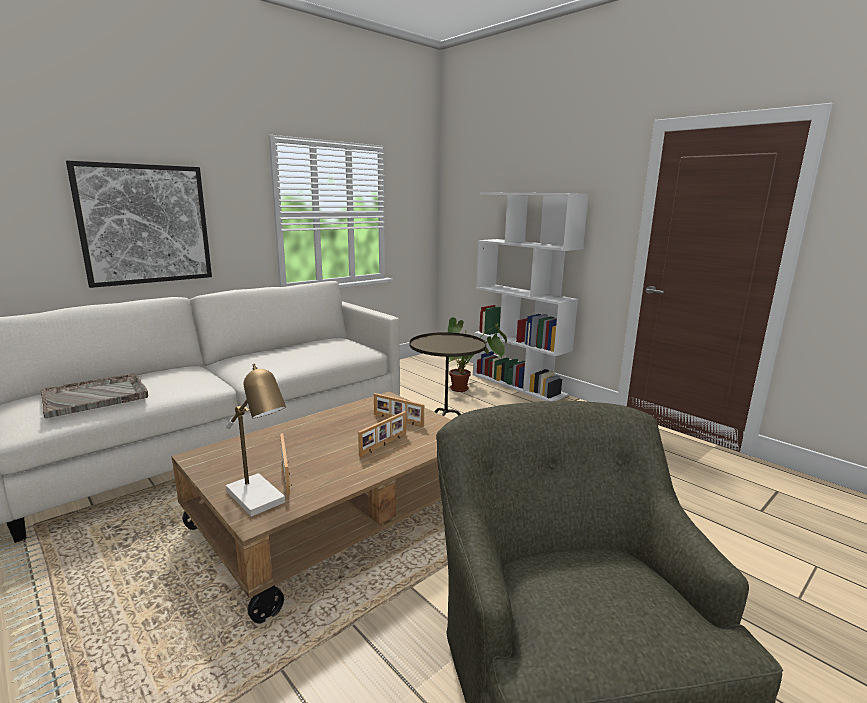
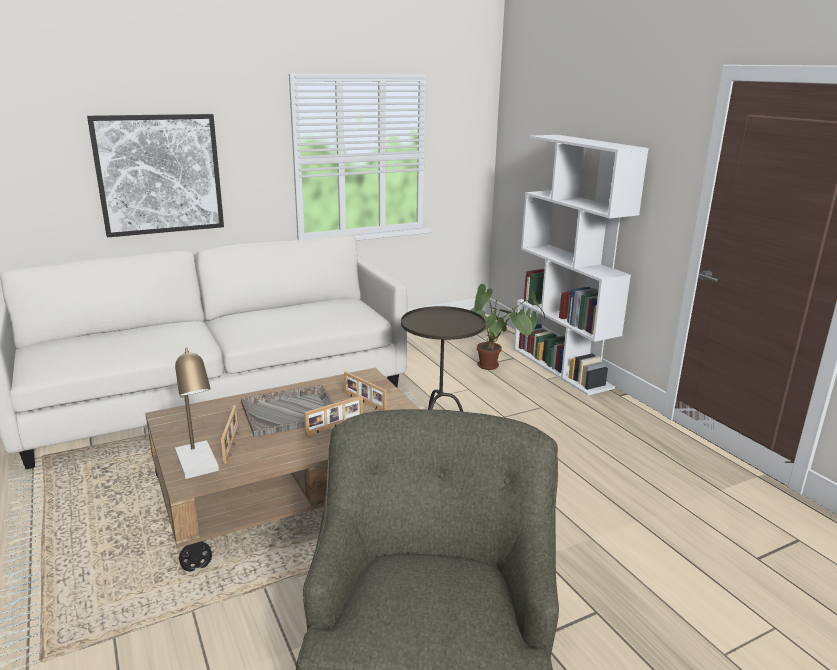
camera: 15 degrees right, 5 degrees up
grey tray [41,373,148,418] -> grey tray moved to [241,385,334,437]

